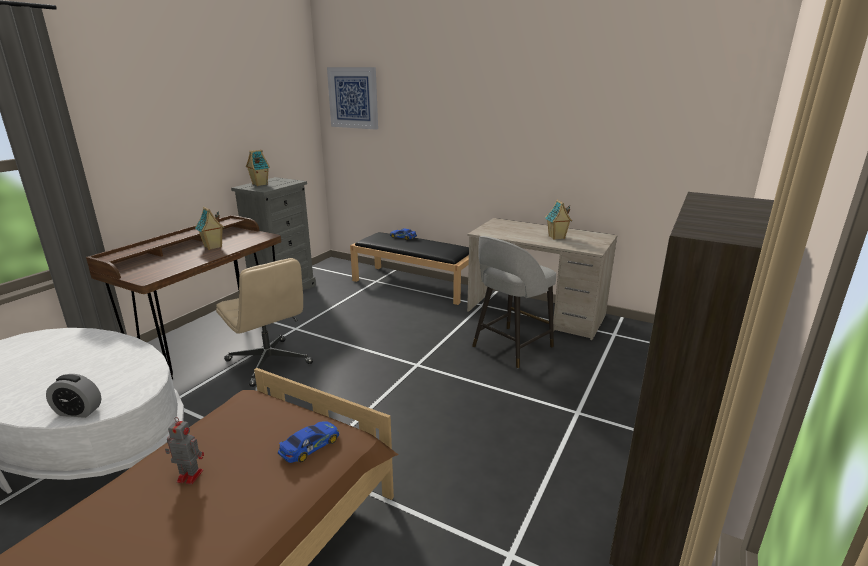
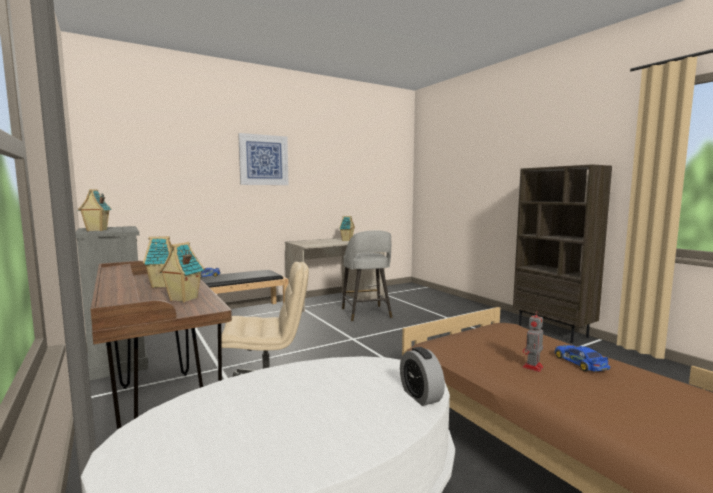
camera: 60 degrees left, 15 degrees down
alarm clock [46,374,101,418] -> alarm clock turned 120 degrees clockwise [400,347,445,406]
toy car [278,421,339,463] -> toy car moved to [554,345,610,372]
picture [327,67,378,130] -> picture moved to [238,133,289,185]
none -> toy house [159,242,204,302]

